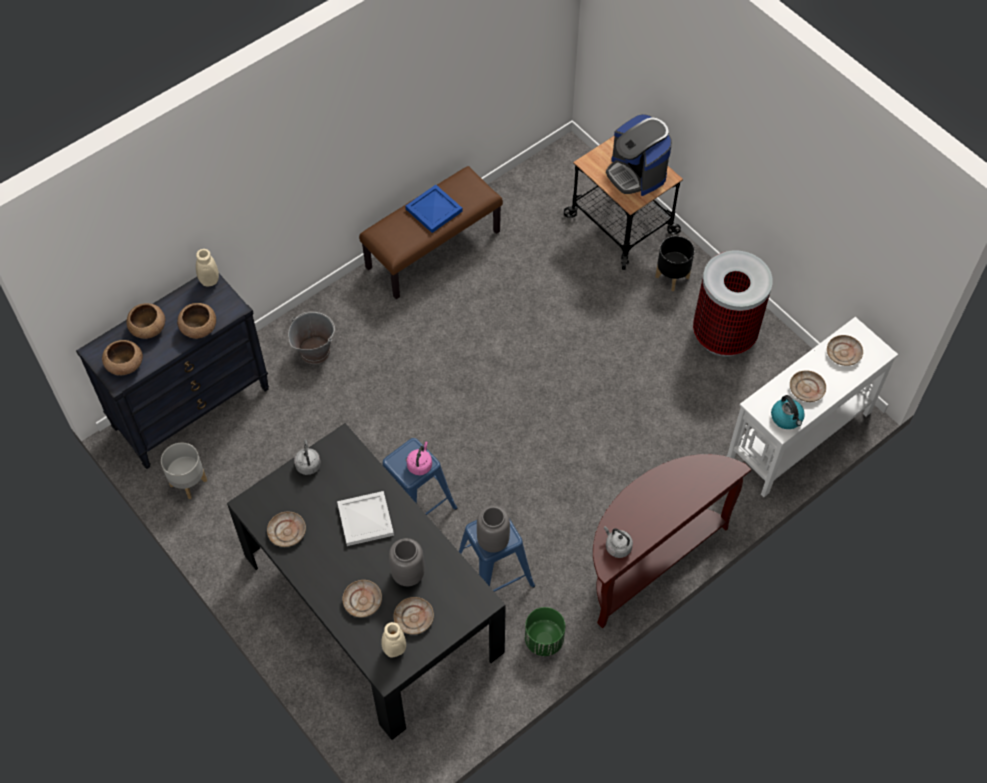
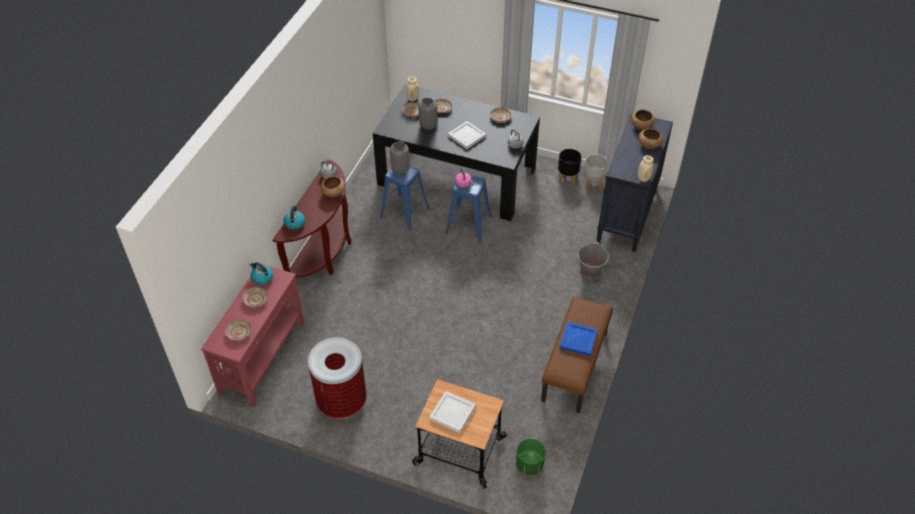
camera: 150 degrees right, 10 degrees down
brown bowl [177,303,216,339] -> brown bowl moved to [321,176,345,198]
green planter [525,607,565,656] -> green planter moved to [516,438,546,475]
coffee machine [606,114,672,196] -> white tray [429,391,476,433]
black planter [655,236,695,291] -> black planter moved to [558,149,582,185]
white console table [727,317,898,497] -> red console table [201,263,304,407]
none -> kettle [284,205,305,230]

